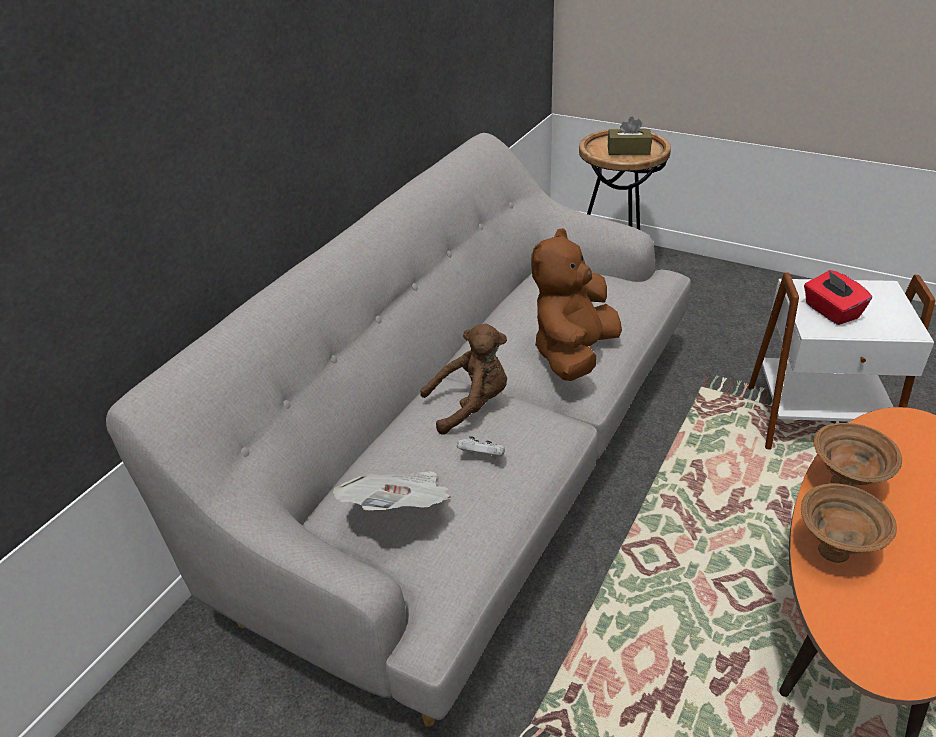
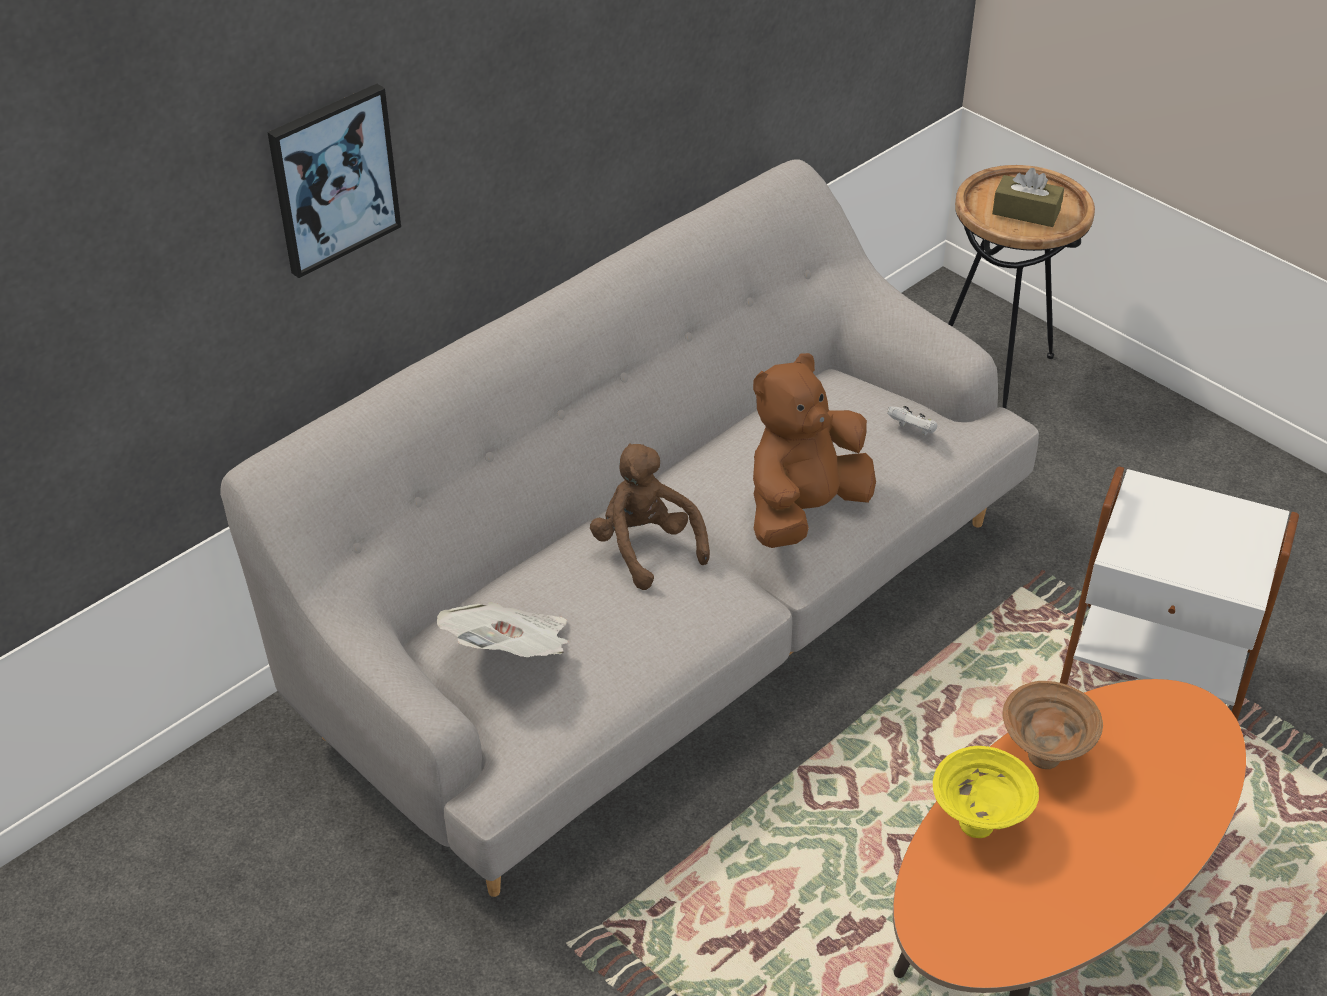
camera: 15 degrees right, 5 degrees up
brown plush toy [420,324,507,434] -> brown plush toy turned 120 degrees counterclockwise [590,443,710,590]
white game controller [457,436,505,459] -> white game controller moved to [887,406,937,435]
brown bowl [801,483,897,563] -> yellow bowl [933,746,1039,838]
red tissue box [804,270,872,325] -> none
none -> picture [267,84,401,278]

